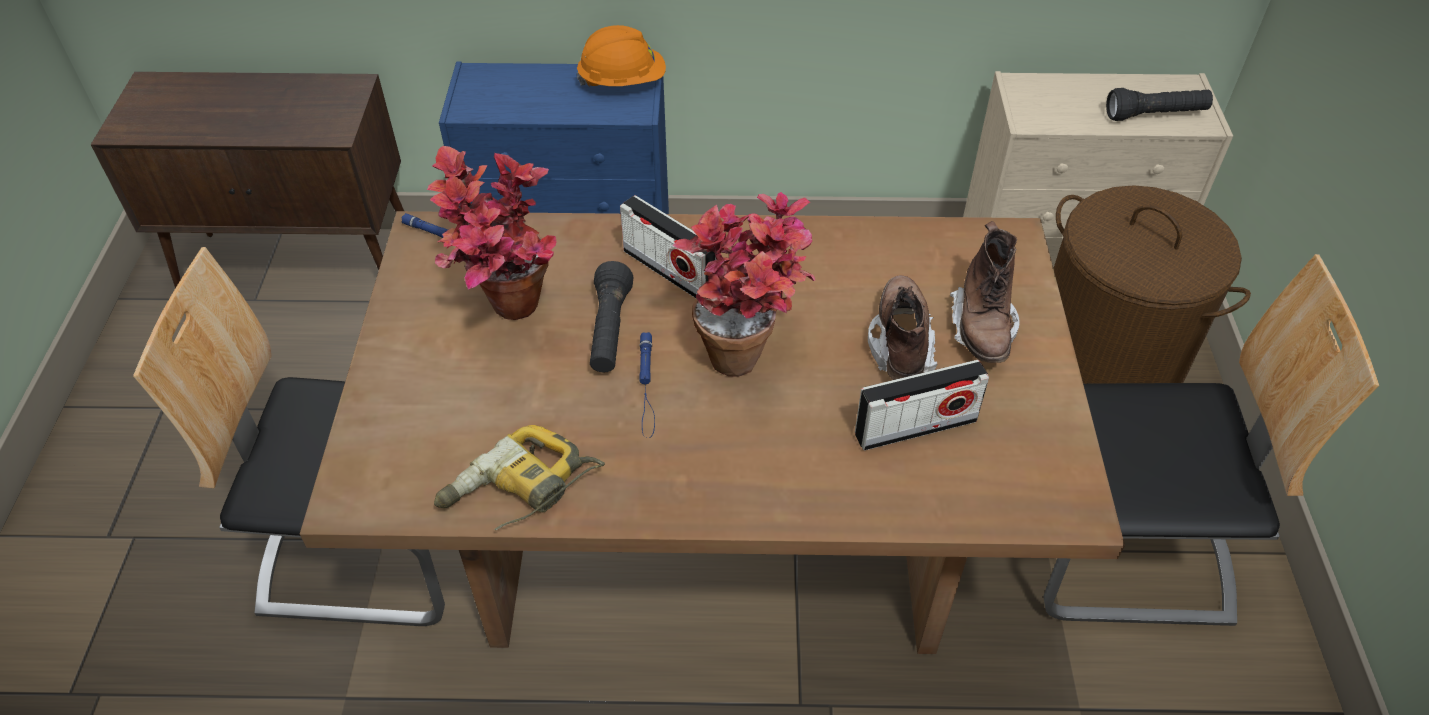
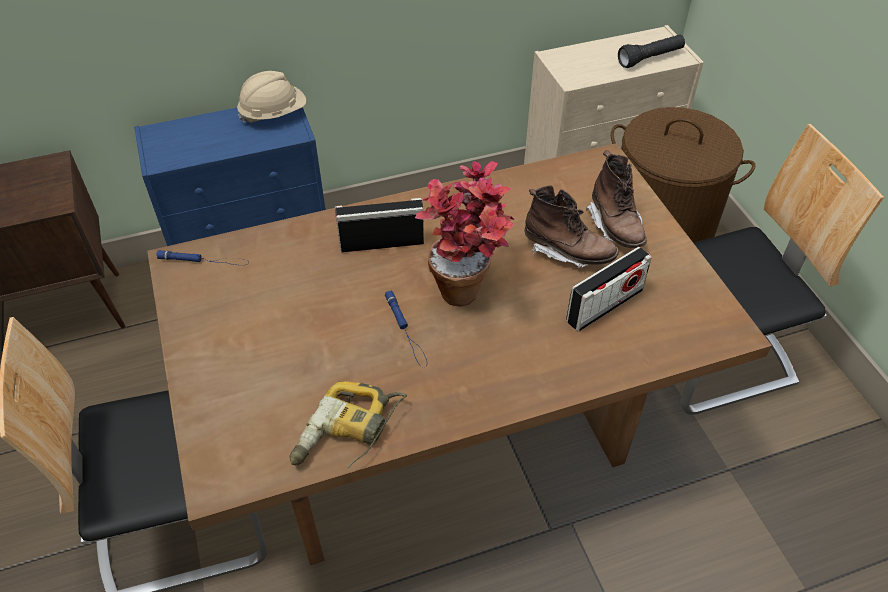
camera: 20 degrees left, 0 degrees up
potted plant [427,146,557,320] -> none
orange hard hat [577,25,666,87] -> beige hard hat [237,71,306,123]
black flashlight [590,261,634,372] -> none
radio [620,195,716,298] -> radio turned 150 degrees clockwise [335,198,424,252]
brown boot [868,275,938,380] -> brown boot turned 135 degrees clockwise [524,186,619,268]

